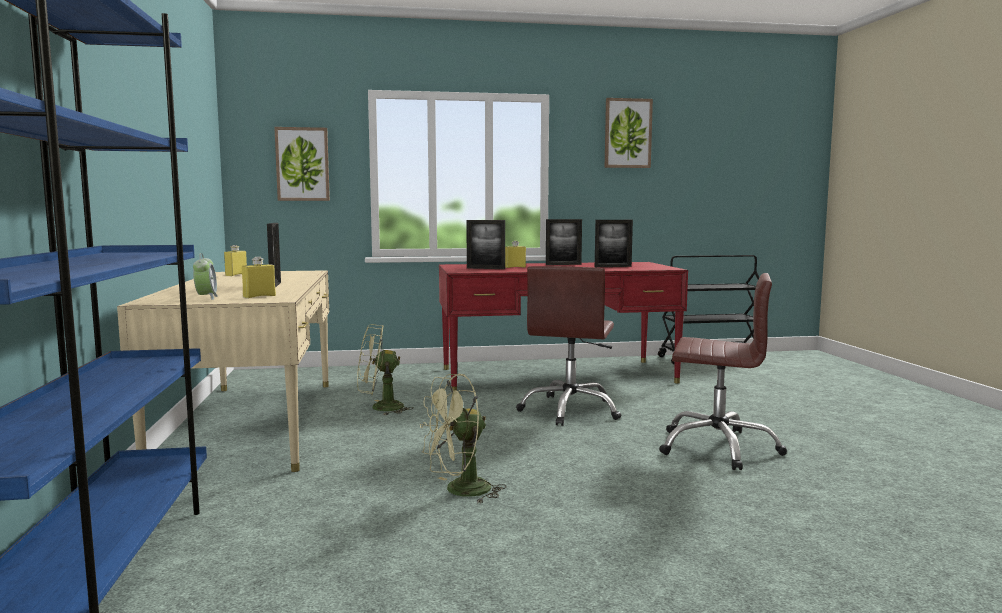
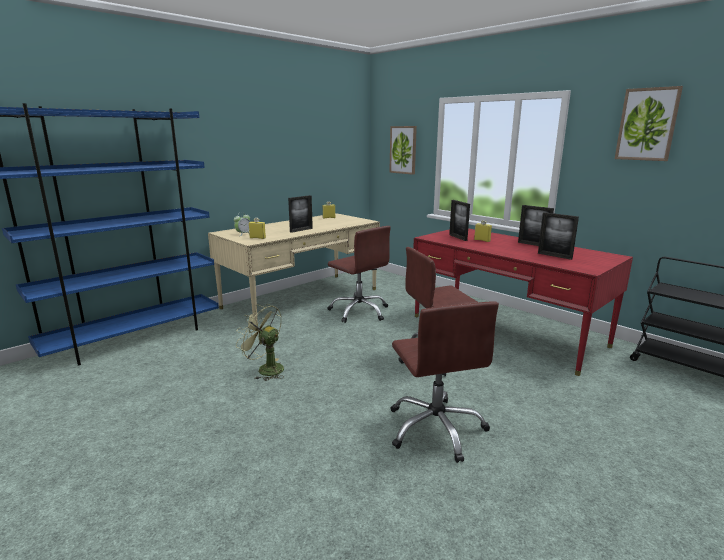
camera: 55 degrees right, 10 degrees up
green fan [357,324,414,415] -> brown office chair [327,226,391,323]

